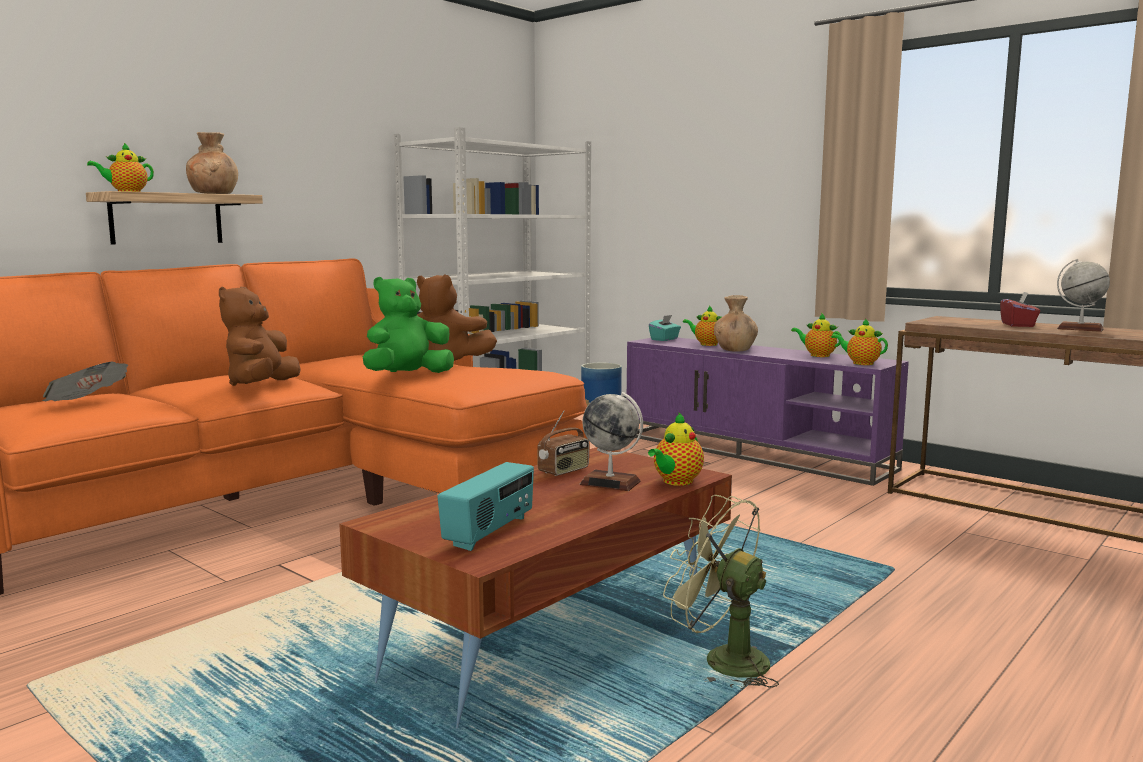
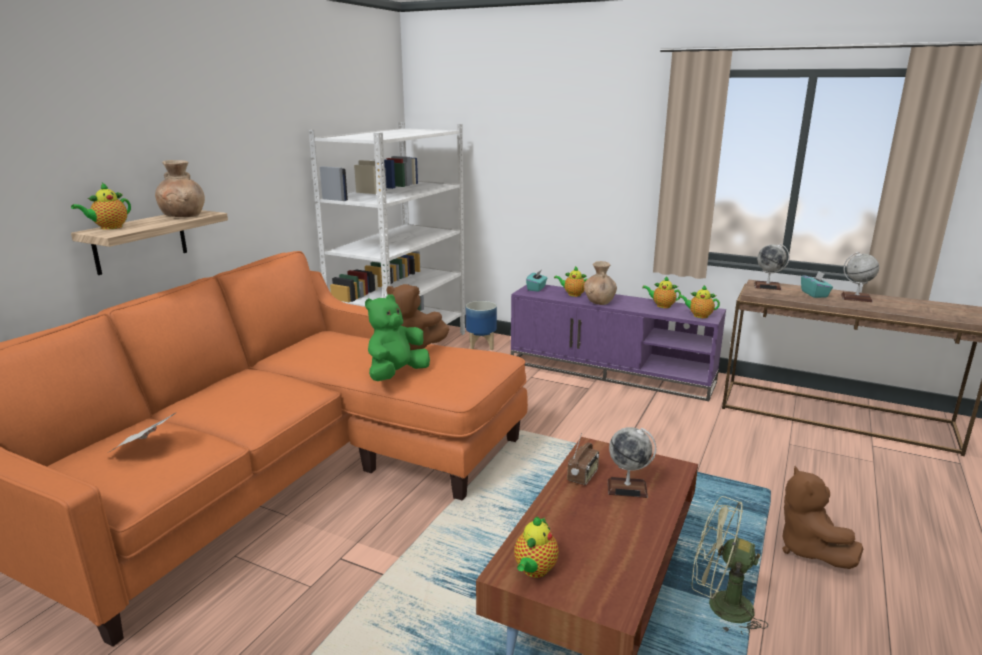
camera: 15 degrees left, 10 degrees up
brown plush toy [219,287,301,386] -> brown plush toy moved to [782,466,863,569]
radio [437,462,534,551] -> none
teapot [648,413,704,486] -> teapot moved to [514,516,559,578]
red tissue box [1000,292,1040,327] -> turquoise tissue box [801,271,833,298]
none -> globe [754,243,790,290]

